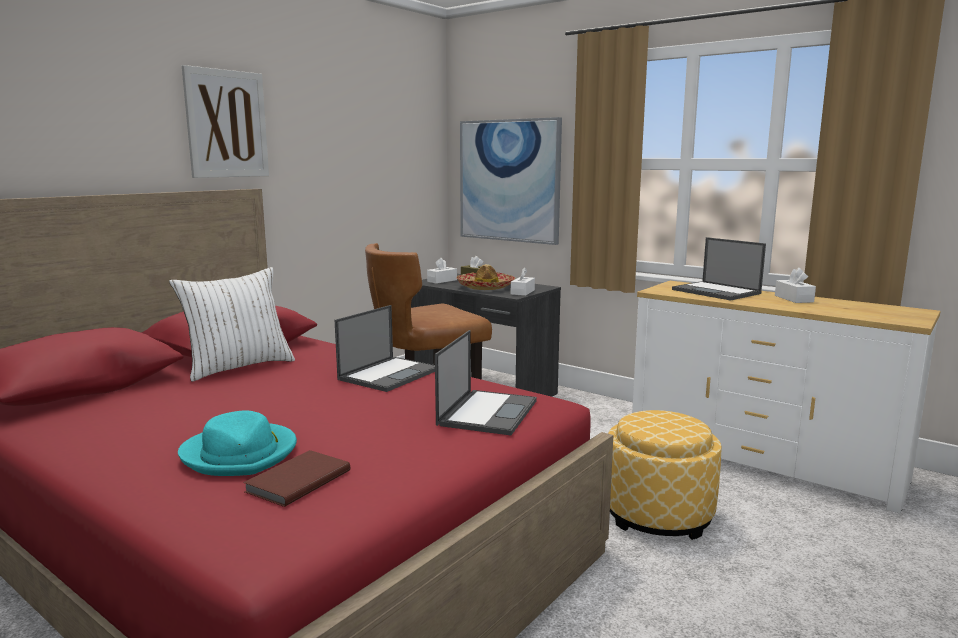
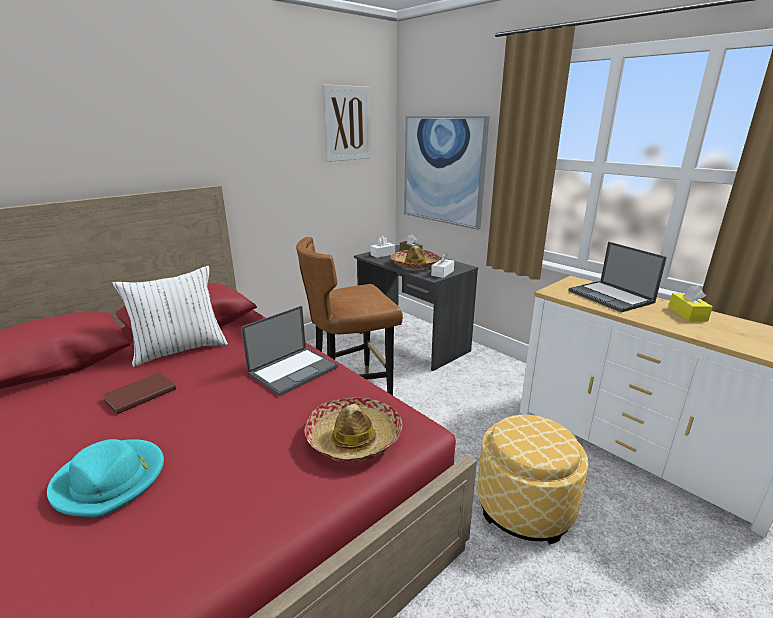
camera: 10 degrees right, 10 degrees up
picture [182,65,269,178] -> picture moved to [322,84,371,162]
brown book [243,450,350,507] -> brown book moved to [102,372,176,414]
laptop [435,330,537,436] -> hat [304,398,403,462]
white tissue box [775,267,816,303] -> yellow tissue box [669,285,713,321]

